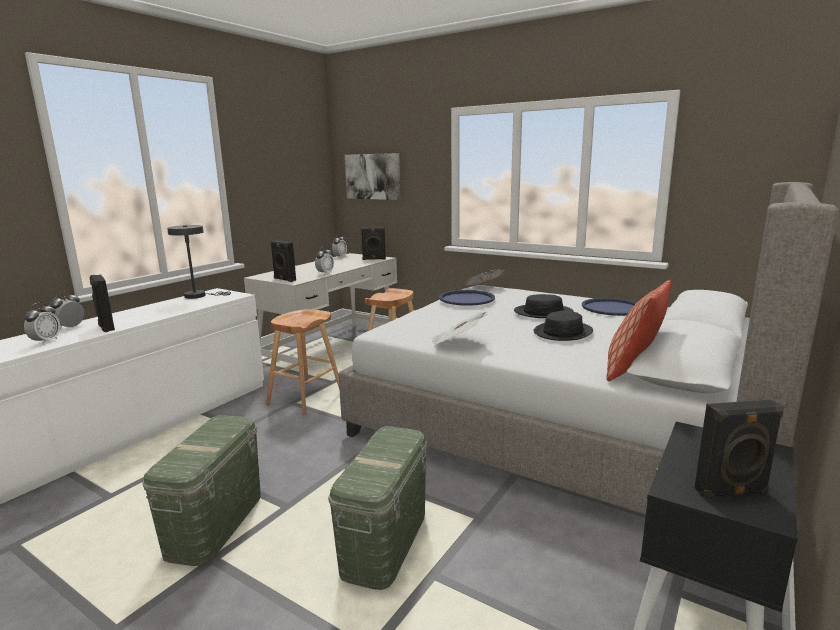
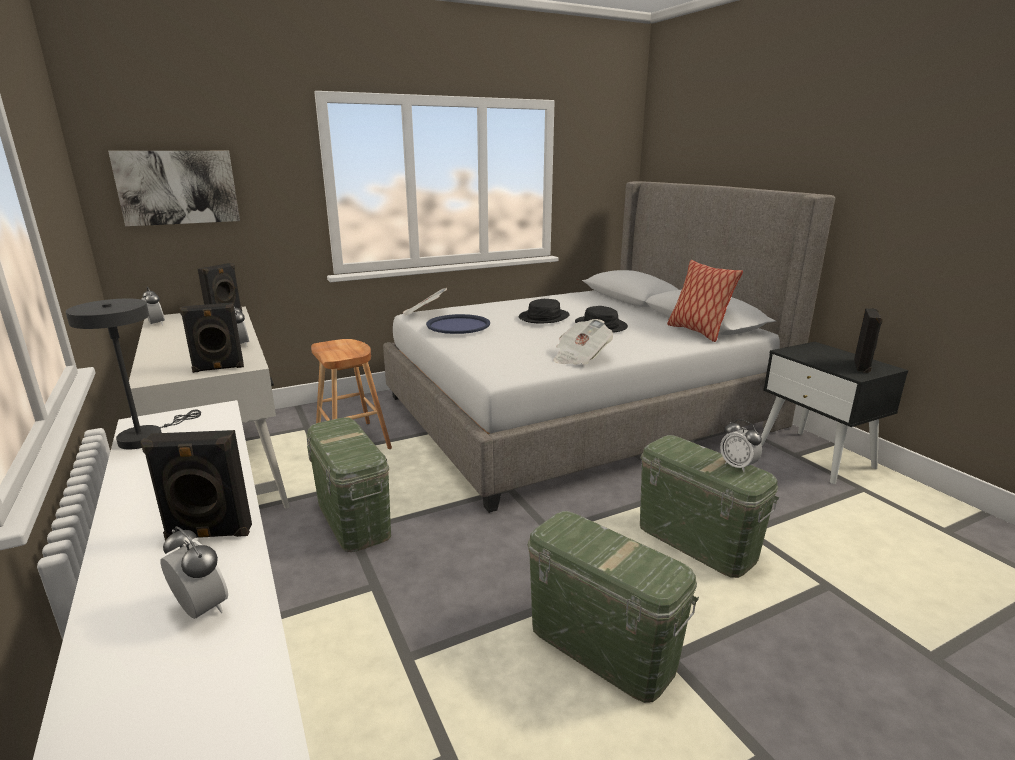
camera: 60 degrees left, 5 degrees up
alarm clock [49,291,84,329] -> alarm clock moved to [720,419,762,472]
brown stool [266,309,339,415] -> green storage box [306,417,391,552]
blue tray [582,298,637,316] -> none

